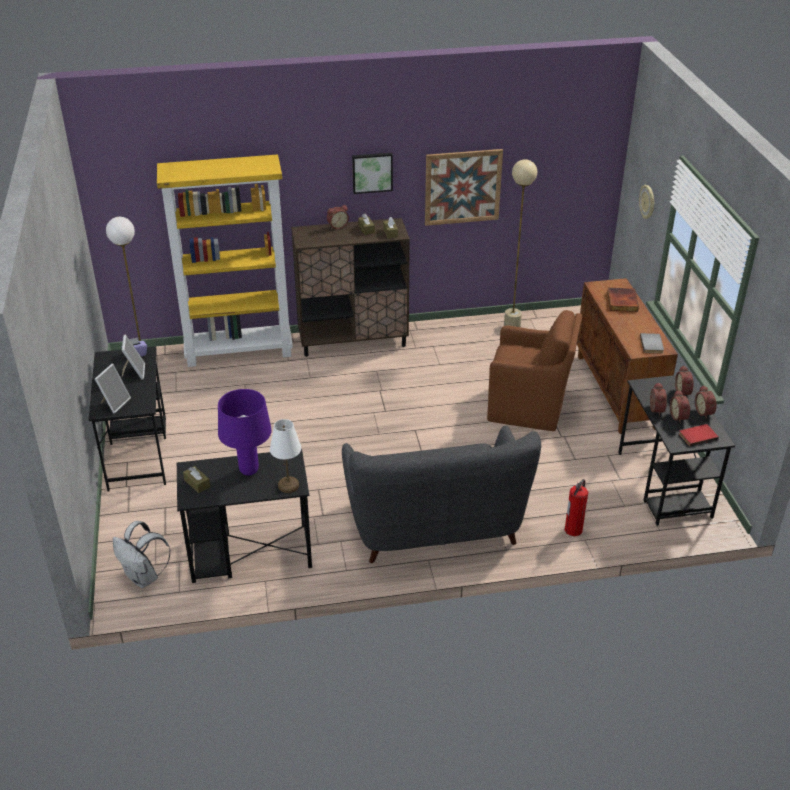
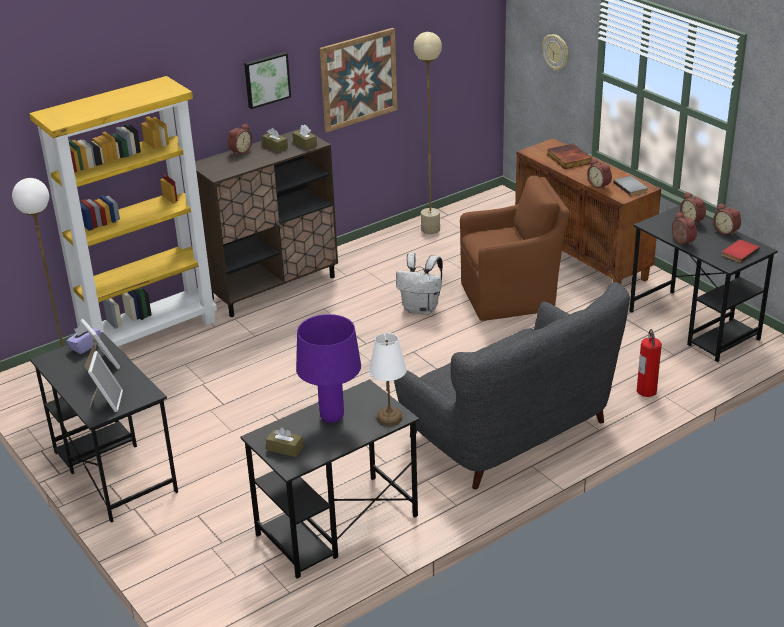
camera: 25 degrees left, 5 degrees down
white backpack [113,521,171,588] -> white backpack moved to [396,253,443,315]
alarm clock [670,390,690,423] -> alarm clock moved to [587,158,612,190]

